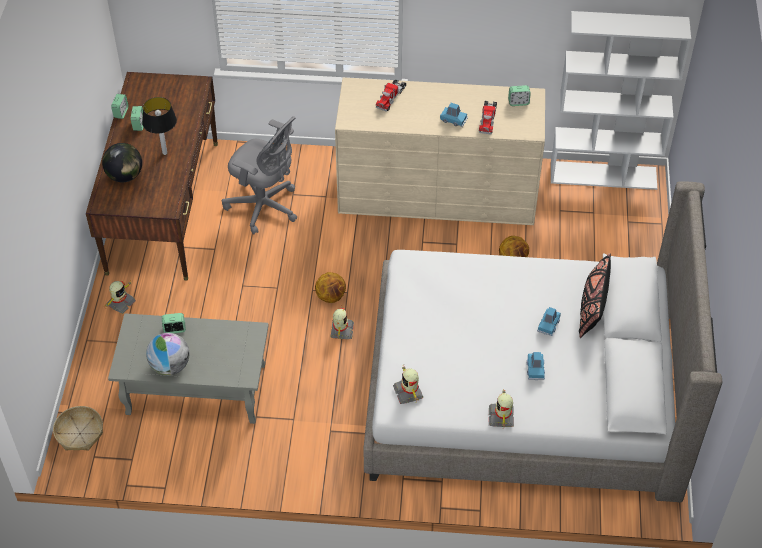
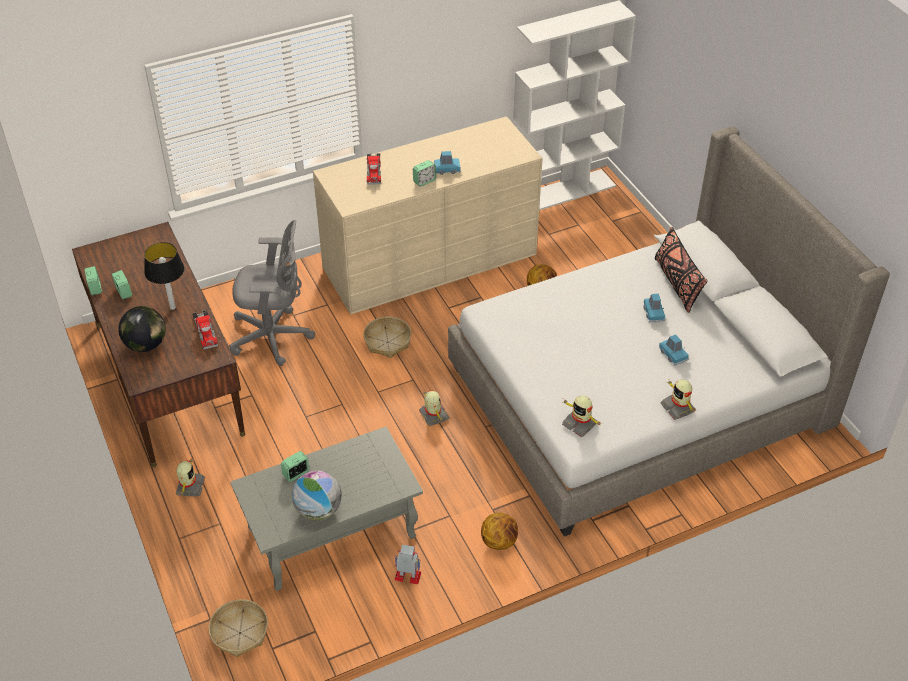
camera: 30 degrees left, 5 degrees down
basketball [315,272,346,303] -> basketball moved to [481,513,518,550]
toy truck [479,101,497,135] -> toy truck moved to [192,310,218,349]
alarm clock [508,85,531,106] -> alarm clock moved to [413,160,436,187]
none -> basket [363,316,411,358]
none -> toy robot [394,544,421,584]

